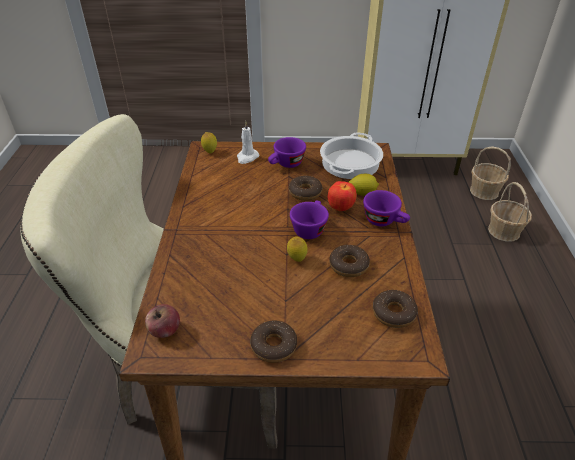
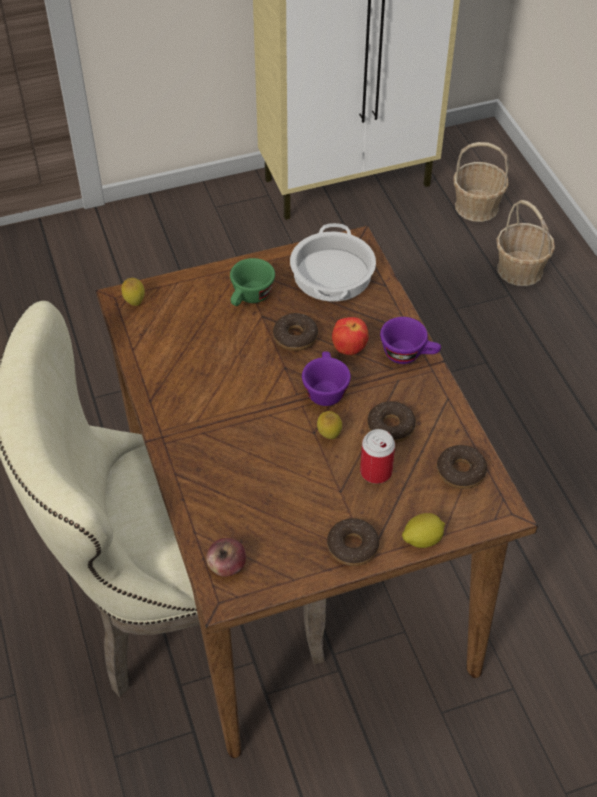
camera: 20 degrees left, 10 degrees up
white candle [237,121,260,164] -> none
purple cup [268,137,306,168] -> green cup [230,258,275,306]
lemon [349,174,379,196] -> lemon moved to [402,513,445,548]
none -> can [360,429,395,484]

